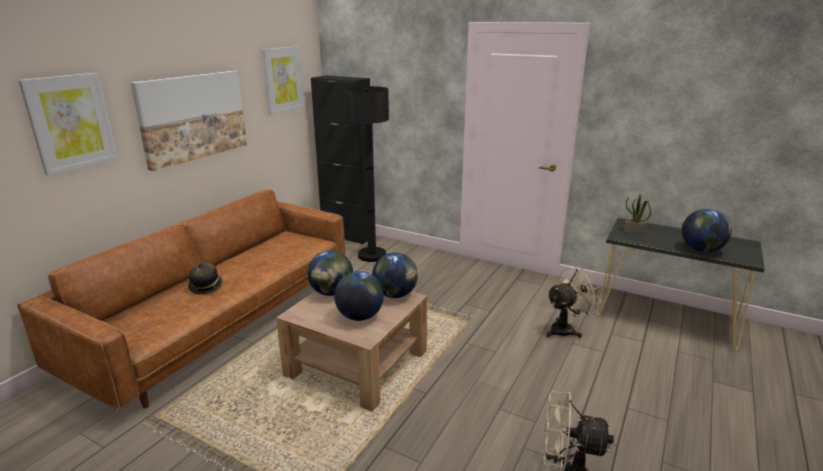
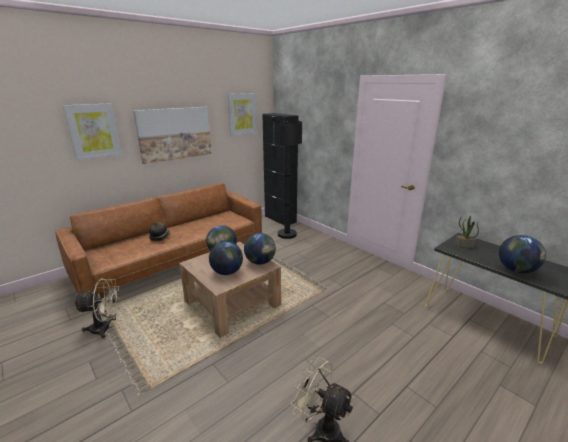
camera: 20 degrees right, 0 degrees up
beige fan [546,266,602,338] -> beige fan moved to [74,278,121,338]

